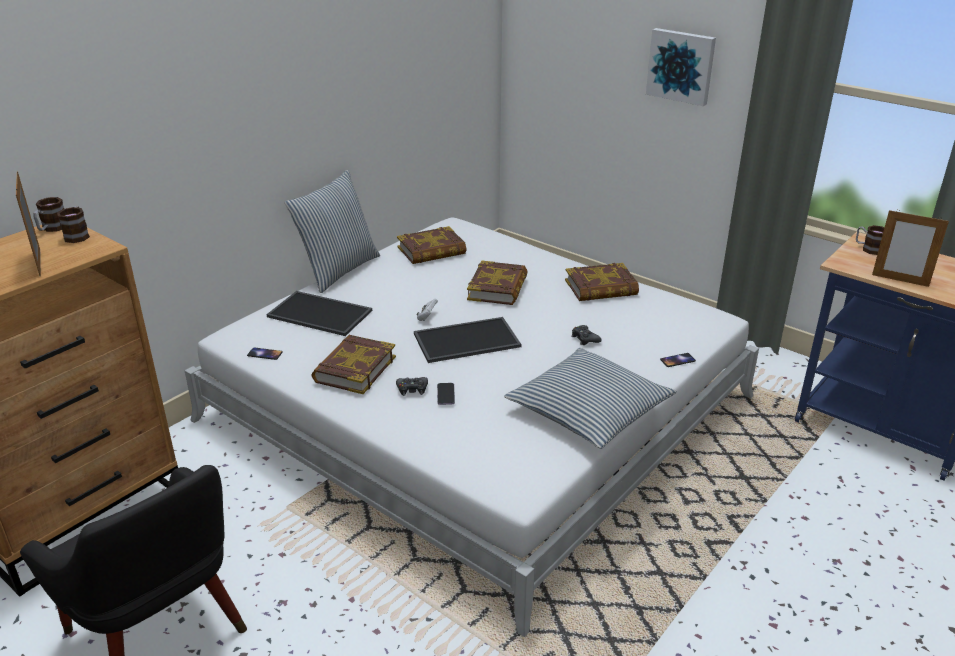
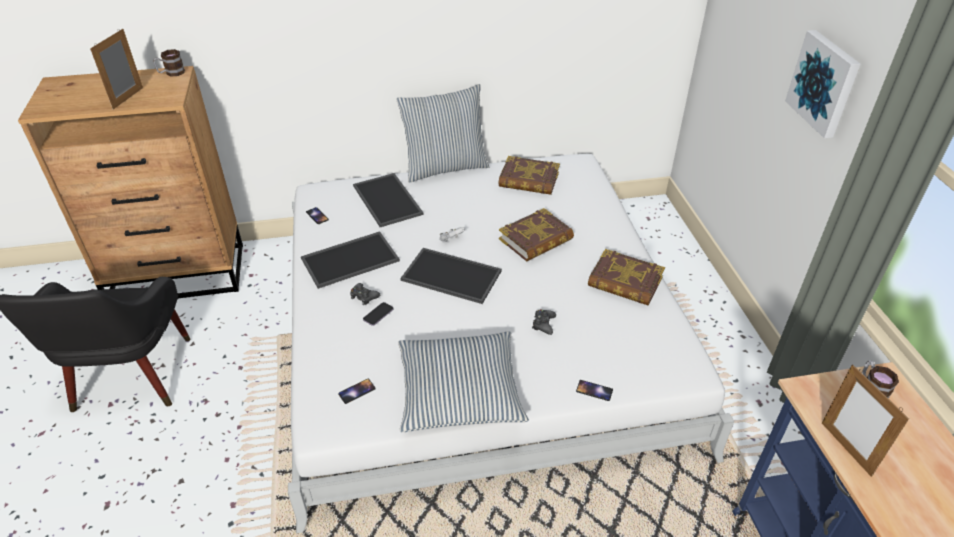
camera: 40 degrees right, 10 degrees up
mug [57,206,90,243] -> none
book [311,335,396,394] -> tray [301,231,400,289]
none -> phone [338,379,376,404]

